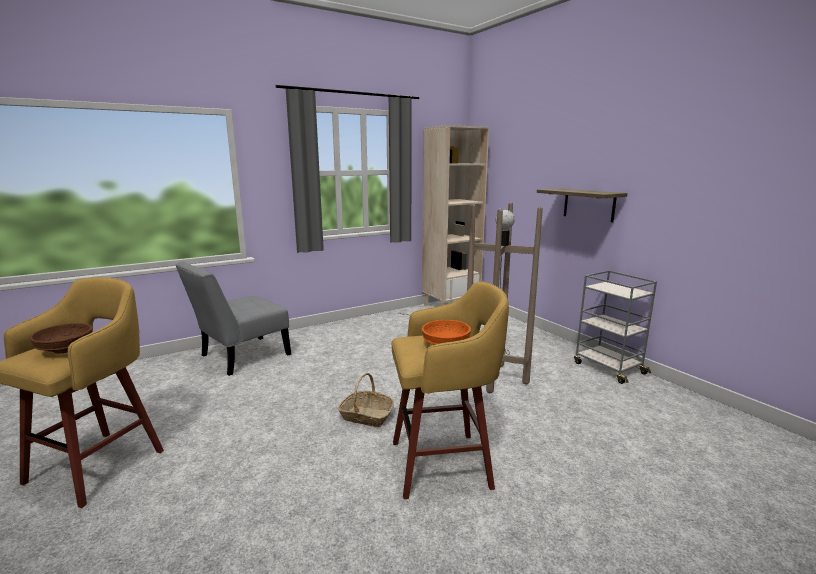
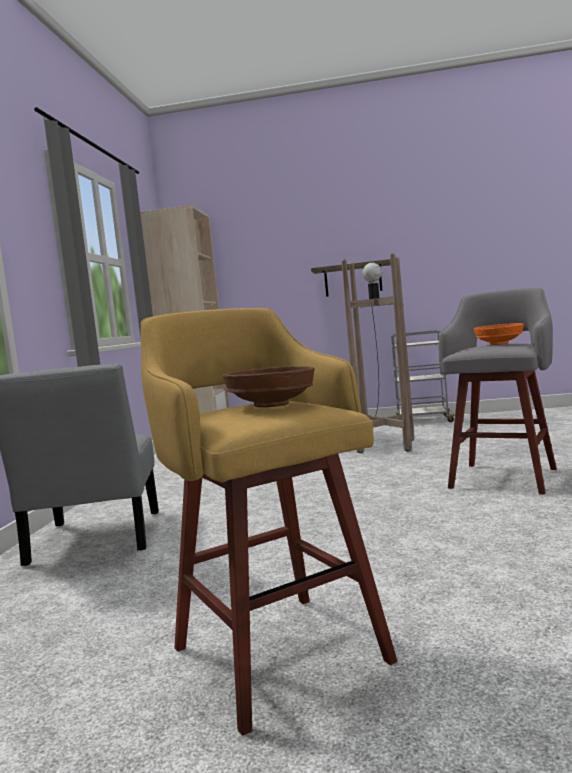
camera: 50 degrees left, 10 degrees down
basket [338,373,394,427] -> none
yellow stool [392,281,509,499] -> grey stool [439,288,557,495]

